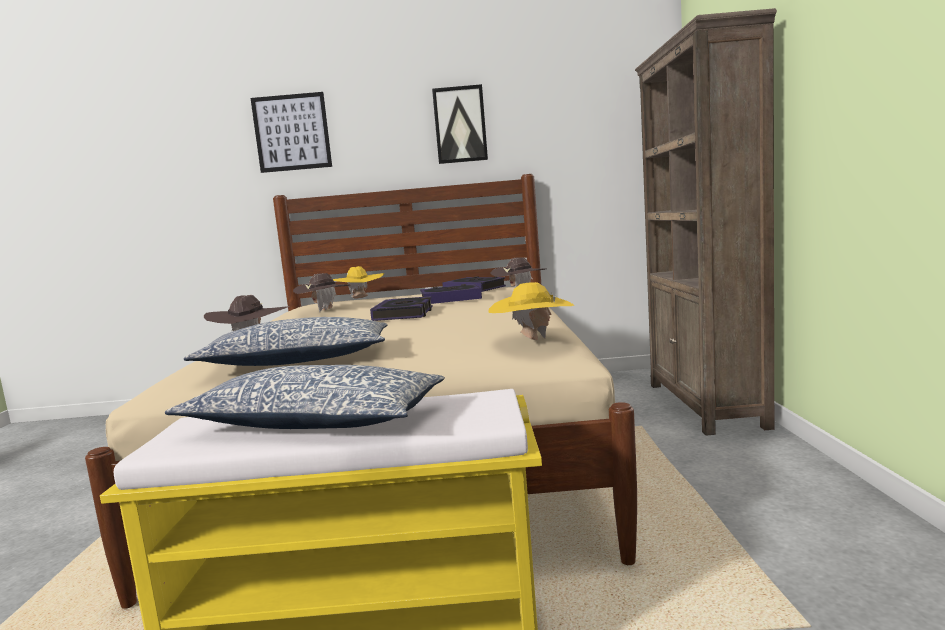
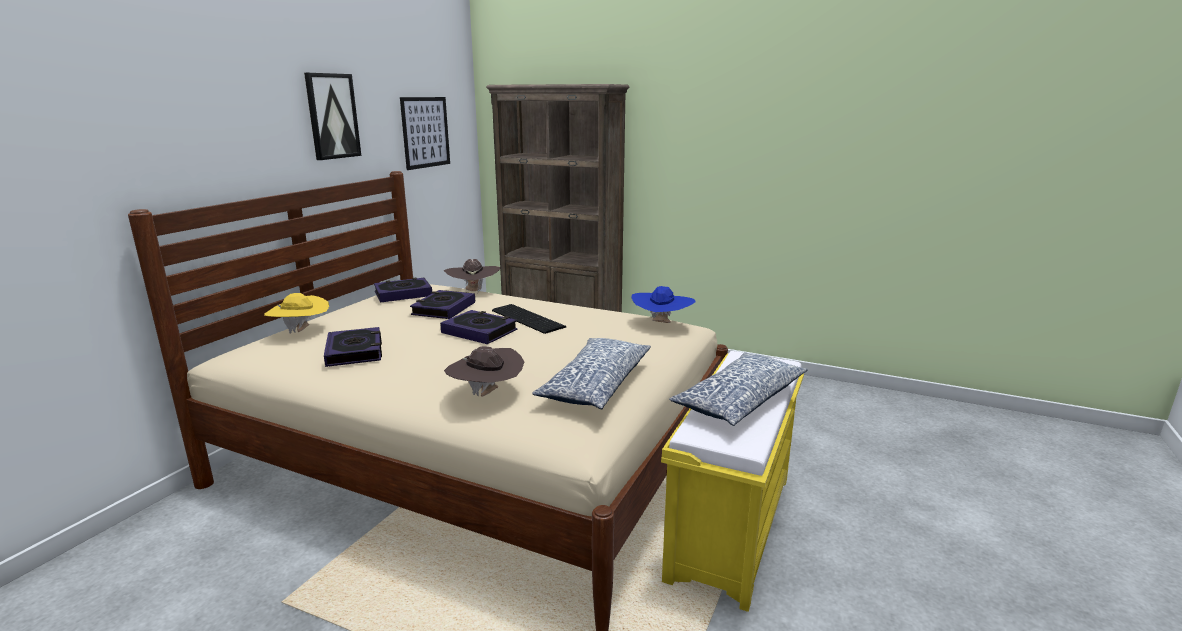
camera: 65 degrees left, 10 degrees up
picture [250,92,332,173] -> picture moved to [400,97,450,170]
brown hat [293,273,350,312] -> book [324,327,382,367]
yellow hat [488,282,574,340] -> blue hat [631,286,696,323]
none -> keyboard [492,304,567,334]

